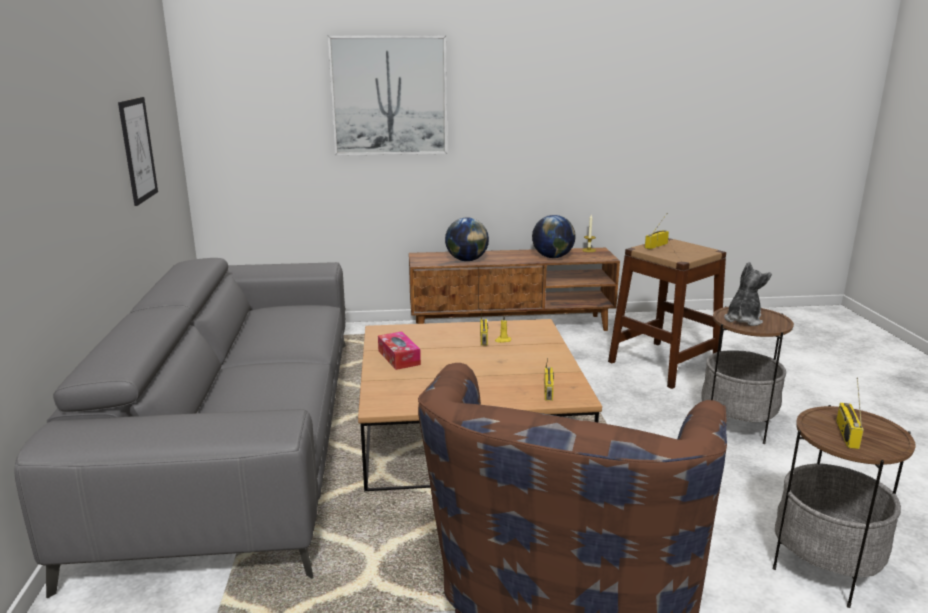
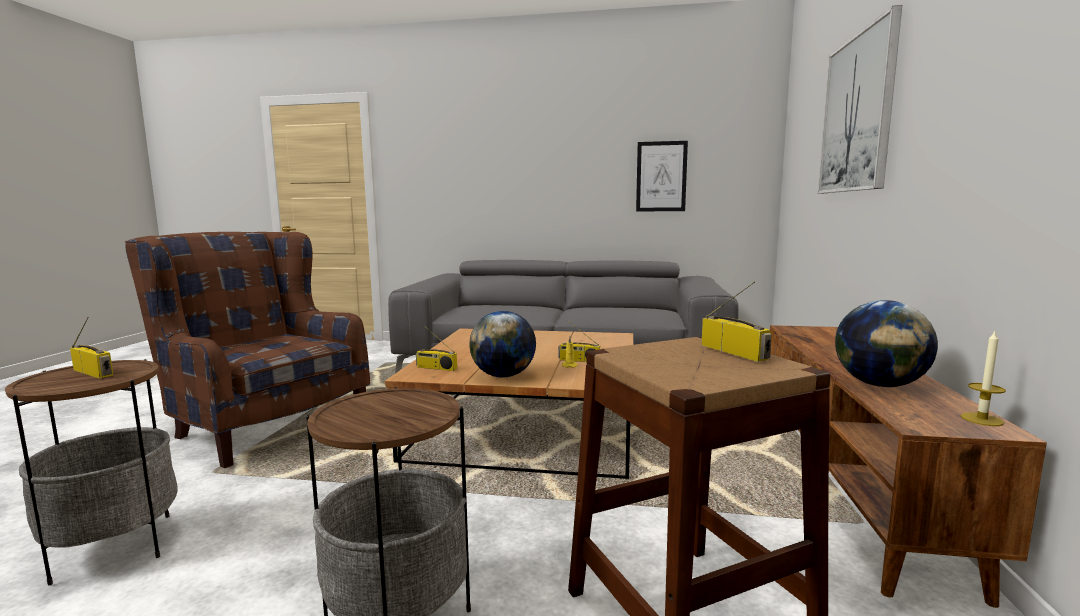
camera: 105 degrees right, 10 degrees down
tissue box [378,331,421,370] -> none
globe [445,217,489,261] -> globe moved to [469,311,536,377]
plush toy [724,262,772,326] -> none

